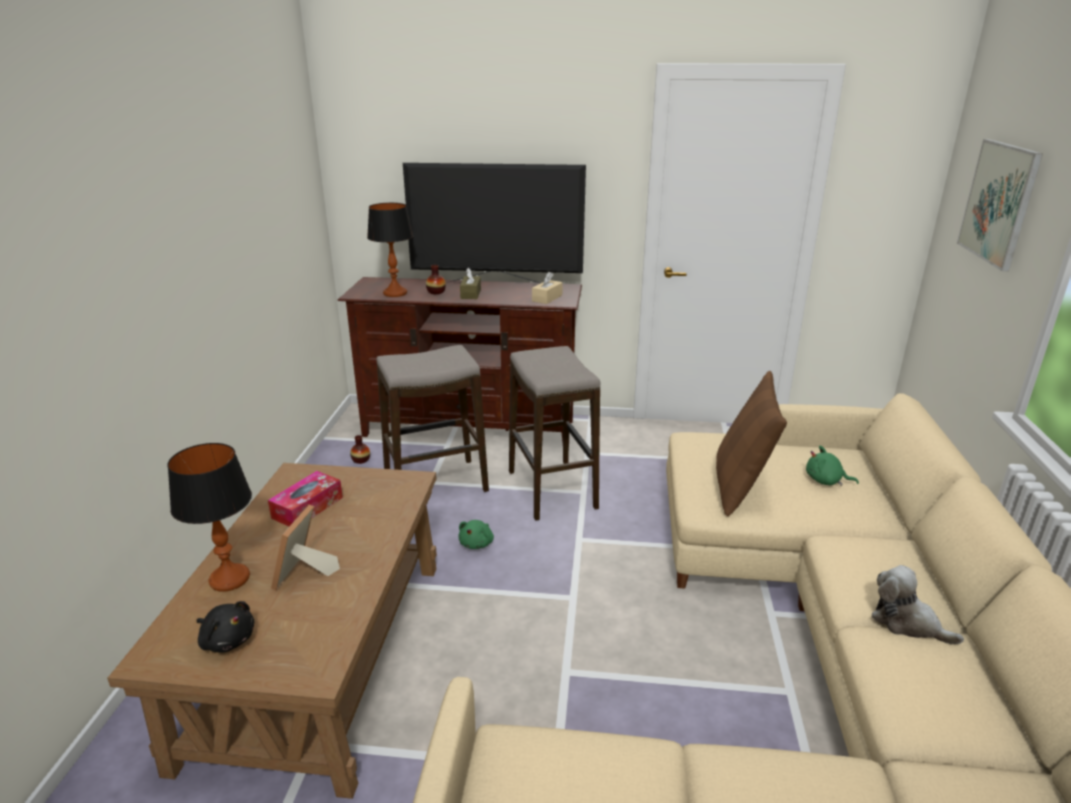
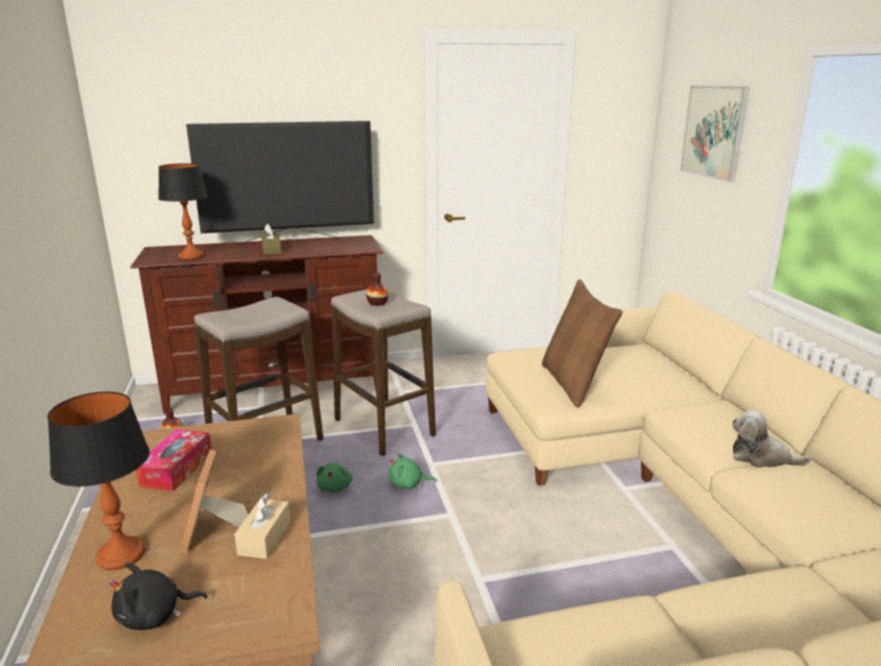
camera: 20 degrees left, 5 degrees down
black plush toy [197,601,254,652] -> black plush toy turned 150 degrees clockwise [109,563,207,630]
vase [426,265,446,294] -> vase moved to [366,273,388,306]
beige tissue box [532,272,563,304] -> beige tissue box moved to [234,493,291,559]
green plush toy [806,446,859,486] -> green plush toy moved to [389,452,436,489]

